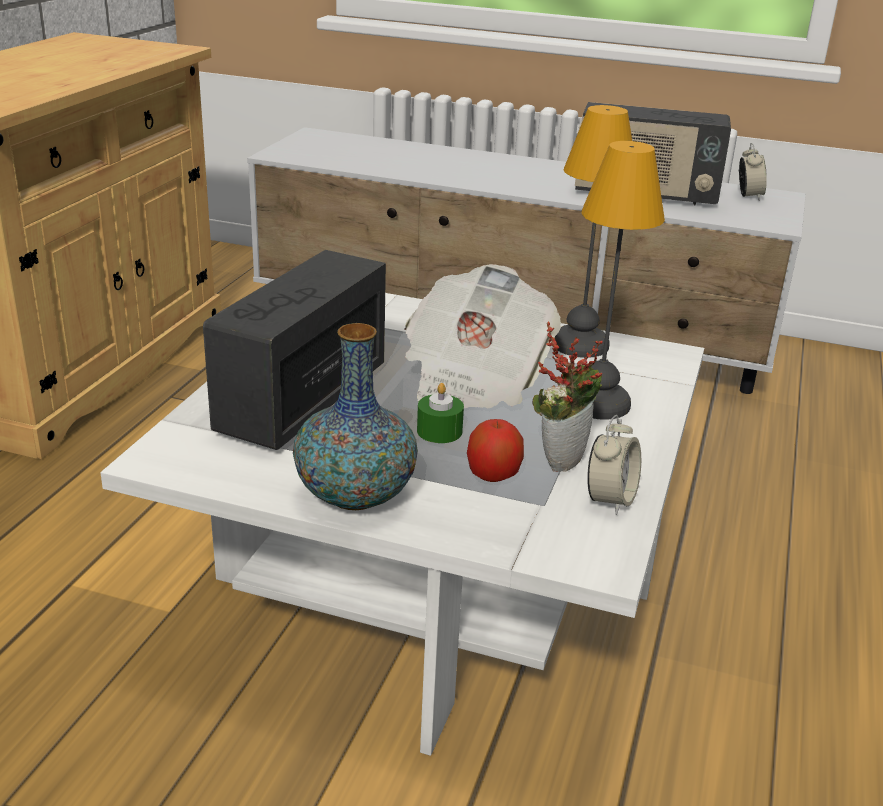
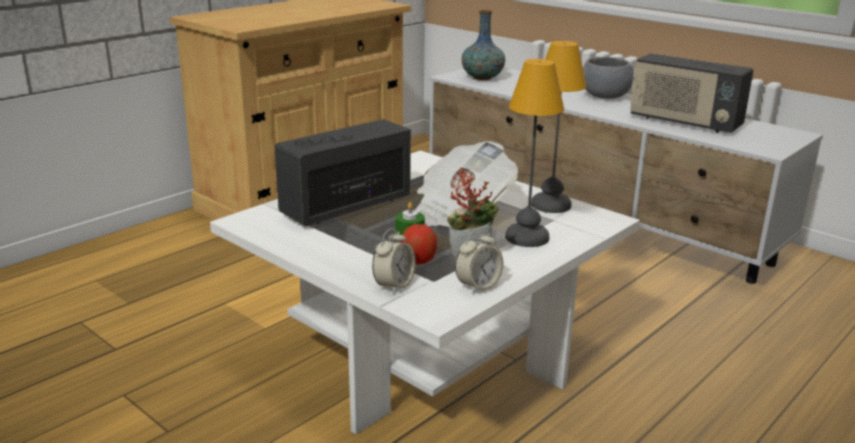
camera: 25 degrees right, 5 degrees down
vase [293,323,418,510] -> vase moved to [462,10,505,80]
alarm clock [738,143,767,201] -> alarm clock moved to [372,228,416,294]
none -> grey bowl [583,57,634,99]

